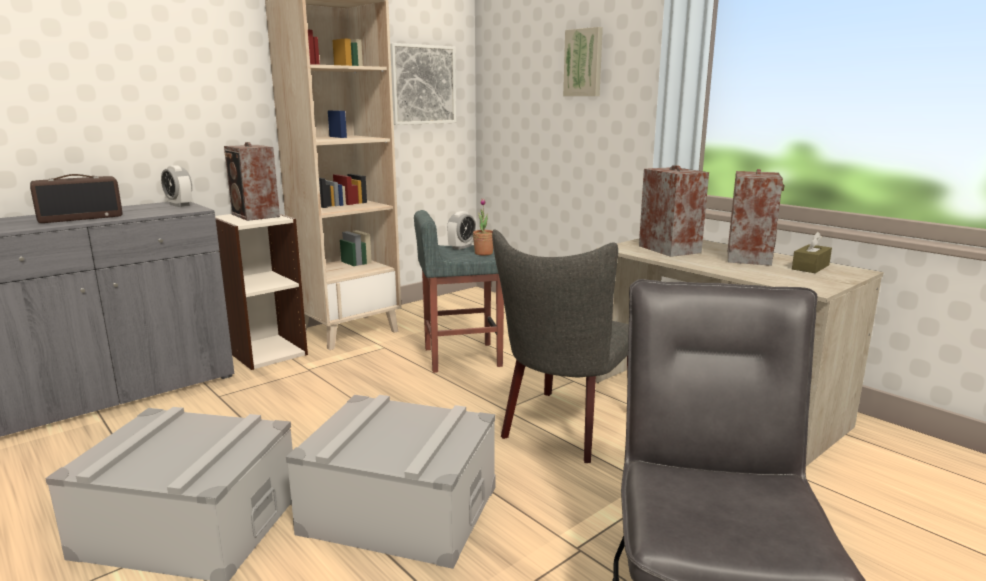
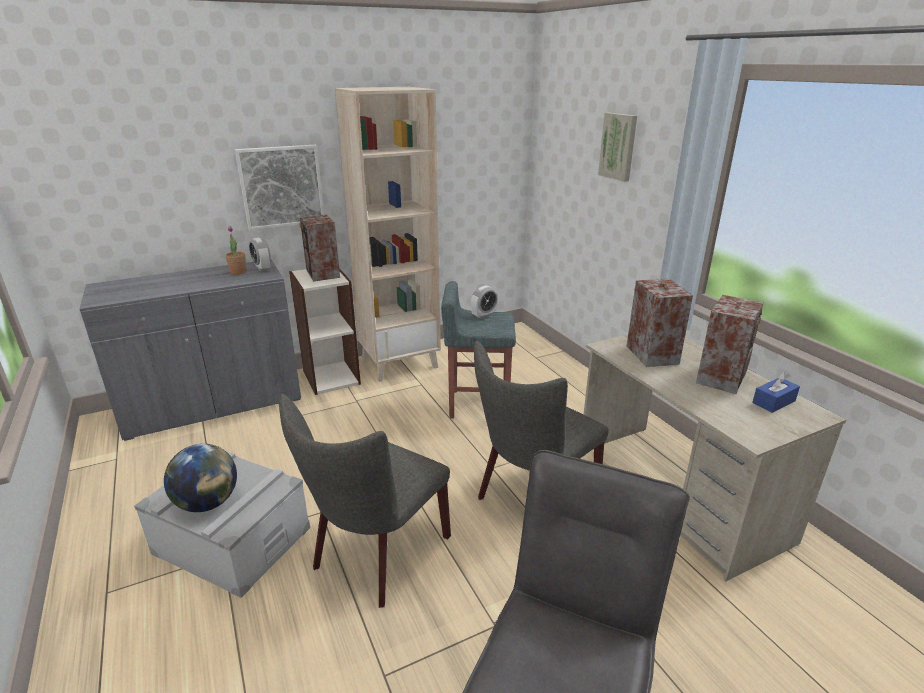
camera: 15 degrees right, 10 degrees up
radio [30,174,122,223] -> none
grey storage box [286,395,495,569] -> grey chair [279,393,451,608]
picture [390,43,456,125] -> picture moved to [235,145,324,230]
potted plant [473,198,493,255] -> potted plant moved to [225,226,246,275]
brown tissue box [792,232,832,273] -> blue tissue box [752,372,800,413]
none -> globe [164,444,237,512]

